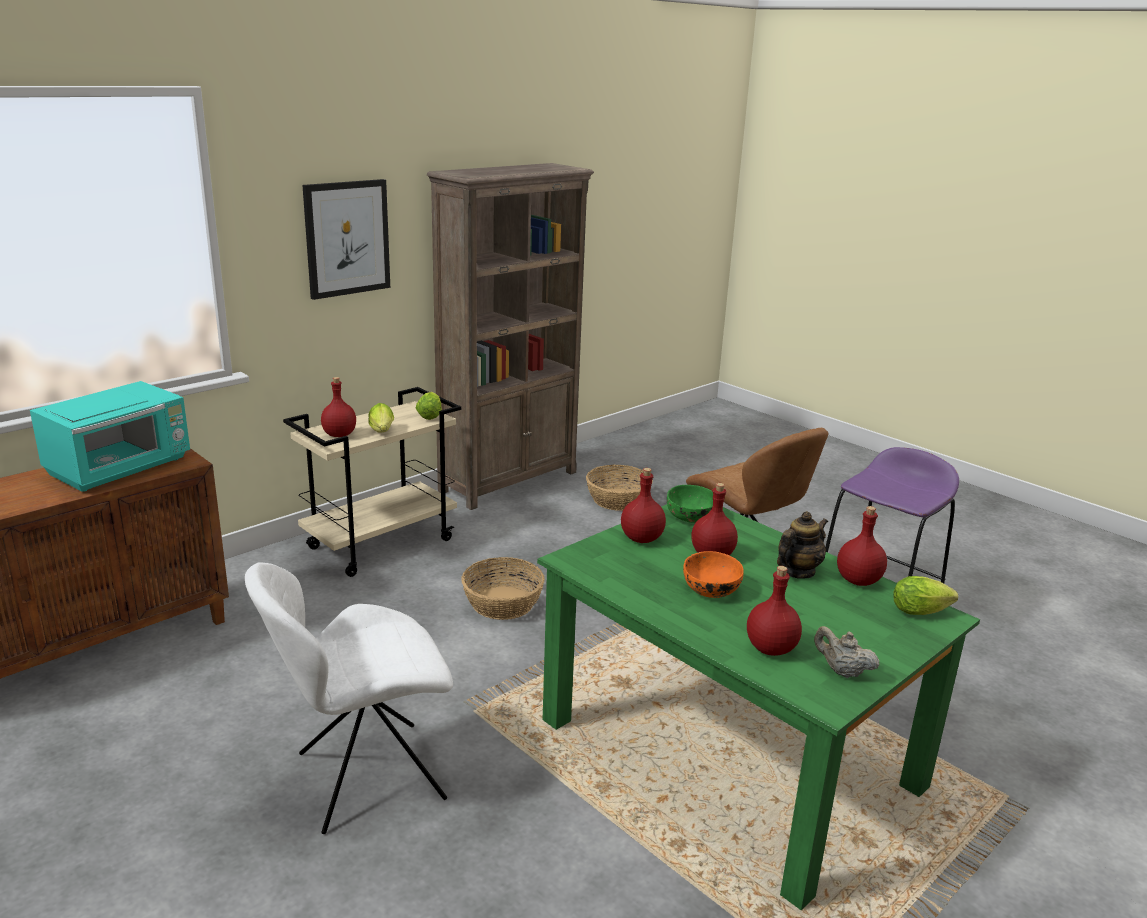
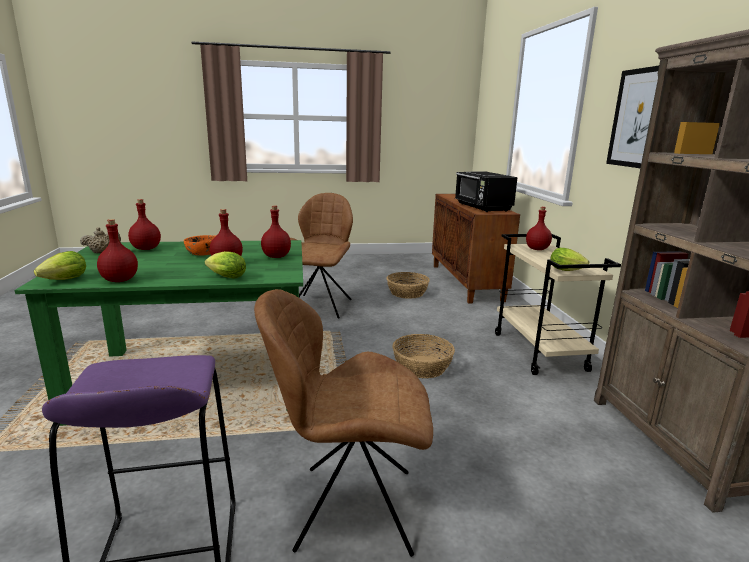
camera: 125 degrees right, 5 degrees down
turquoise microwave [30,381,190,492] -> black microwave [455,171,518,212]
white chair [245,562,453,834] -> brown chair [290,193,353,319]
lettuce [368,403,394,433] -> lettuce moved to [205,251,246,279]
basket [586,465,653,511] -> basket moved to [386,272,430,299]
green bowl [667,485,713,523] -> none
teapot [777,511,828,578] -> none

